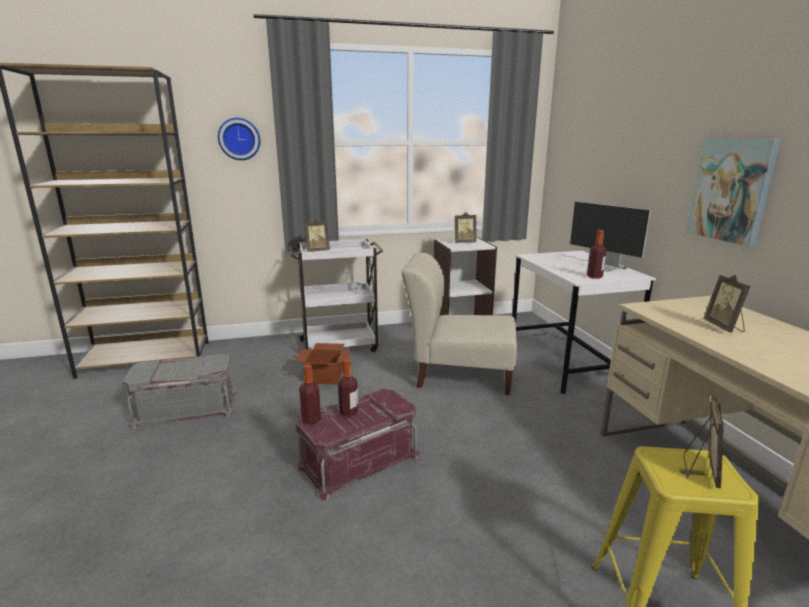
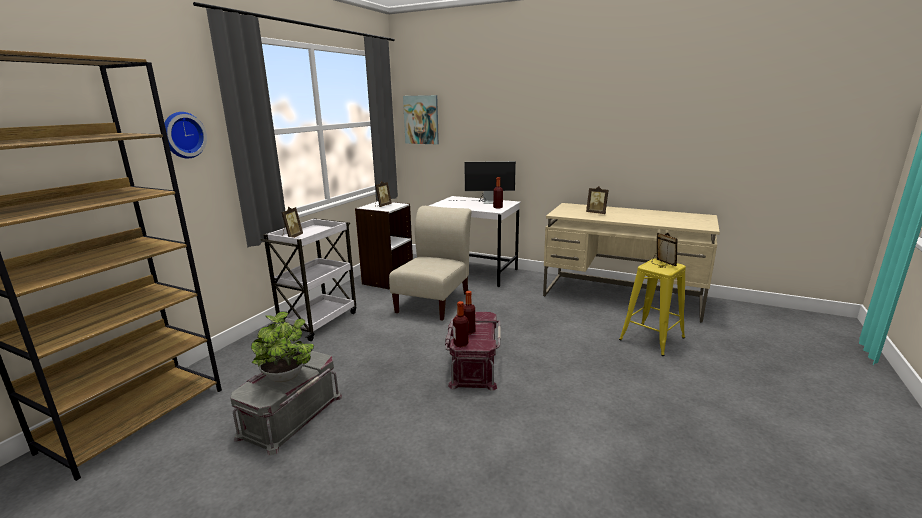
camera: 50 degrees left, 0 degrees up
cardboard box [294,343,352,385] -> none
beige chair [402,252,517,395] -> beige chair turned 150 degrees clockwise [389,206,472,321]
picture [686,139,781,247] -> picture moved to [403,95,439,144]
none -> potted plant [251,311,314,383]

